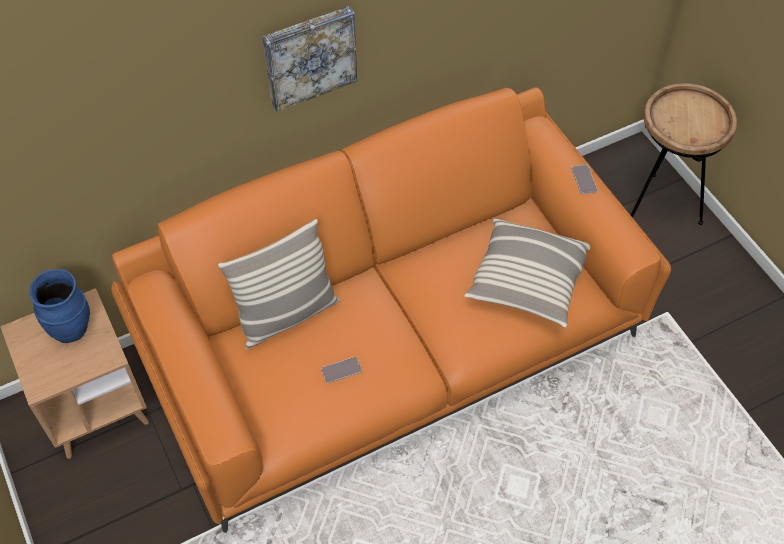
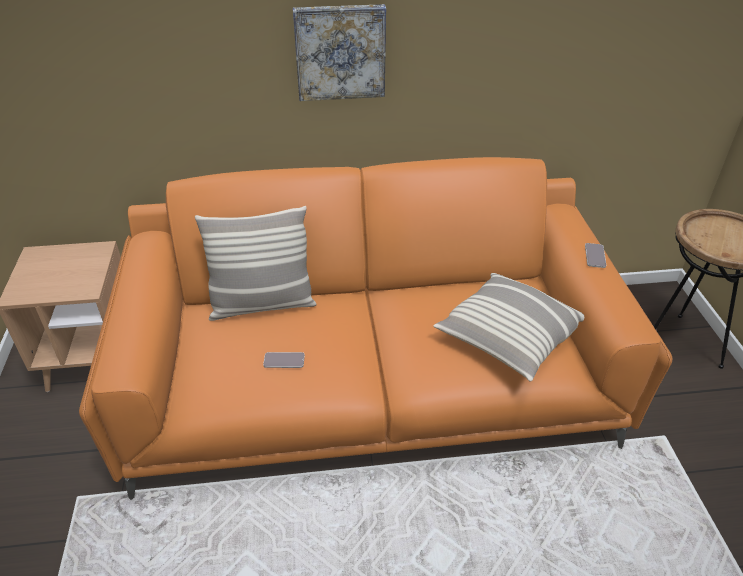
camera: 20 degrees right, 15 degrees down
blue vase [29,269,90,343] -> none

